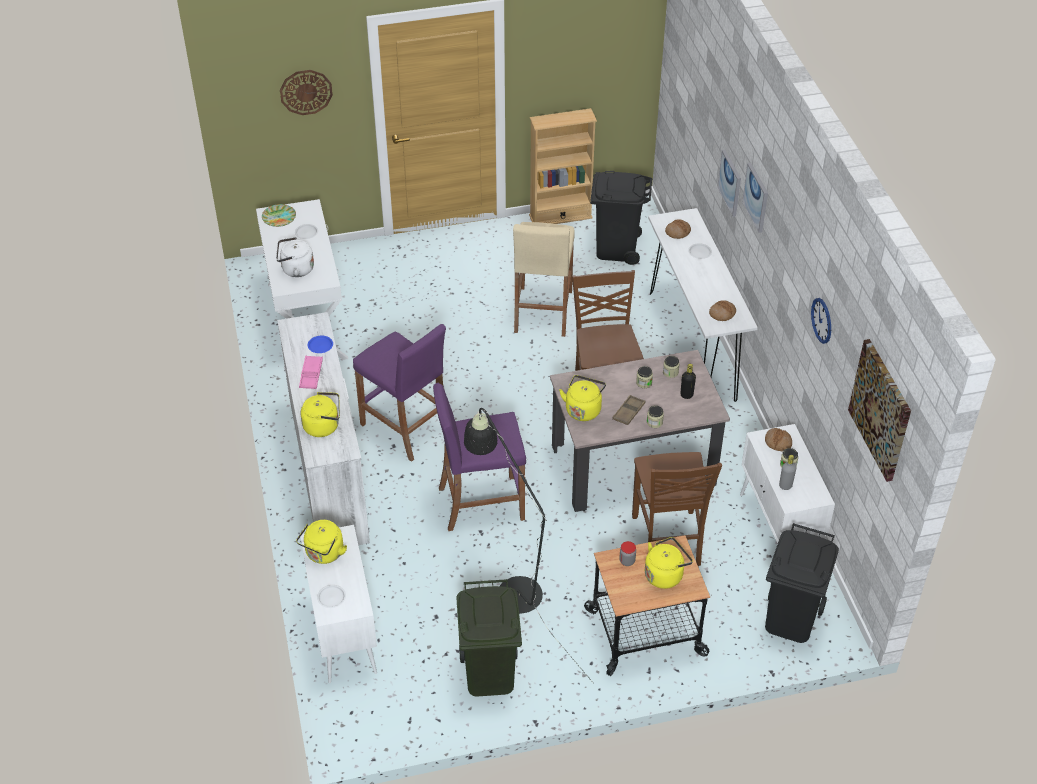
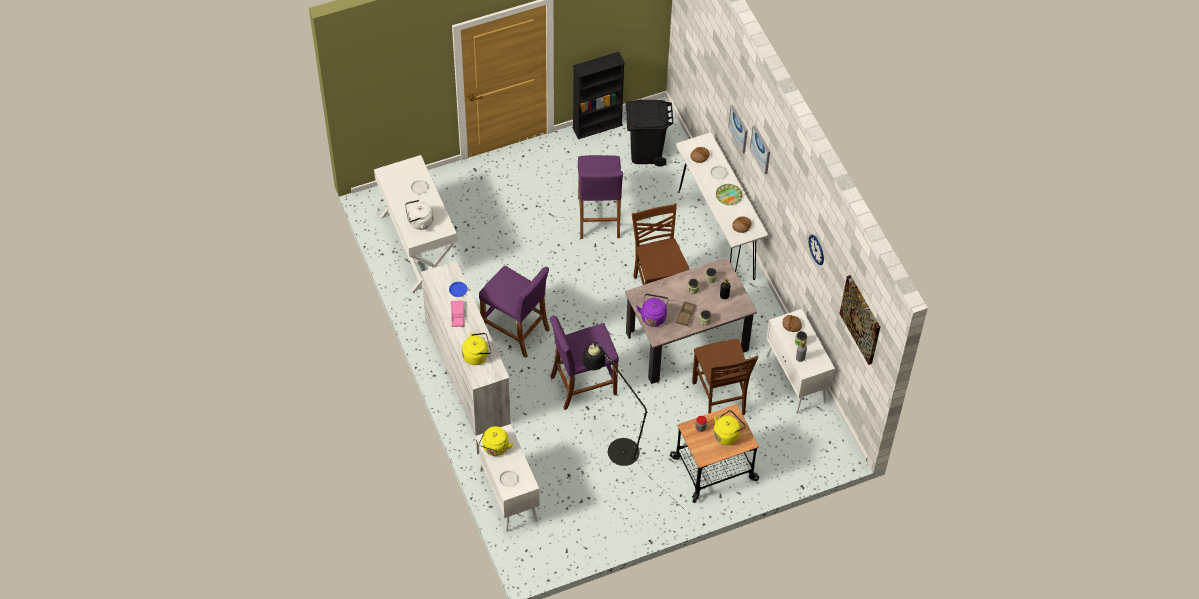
camera: 10 degrees left, 10 degrees up
plate [262,204,296,227] -> plate moved to [716,184,742,205]
wall clock [280,70,333,115] -> none
green trash can [457,579,522,696] -> none
beige stool [513,222,575,337] -> purple stool [578,155,623,239]
beige bookcase [529,108,597,224] -> black bookcase [572,52,625,139]
yellow kettle [559,375,606,421] -> purple kettle [636,294,669,327]
black trash can [765,523,839,643] -> none

